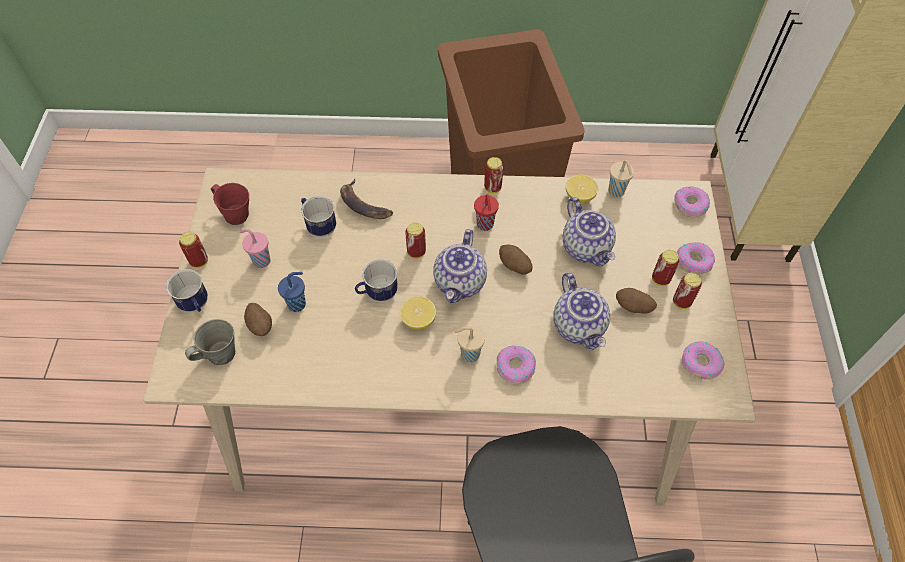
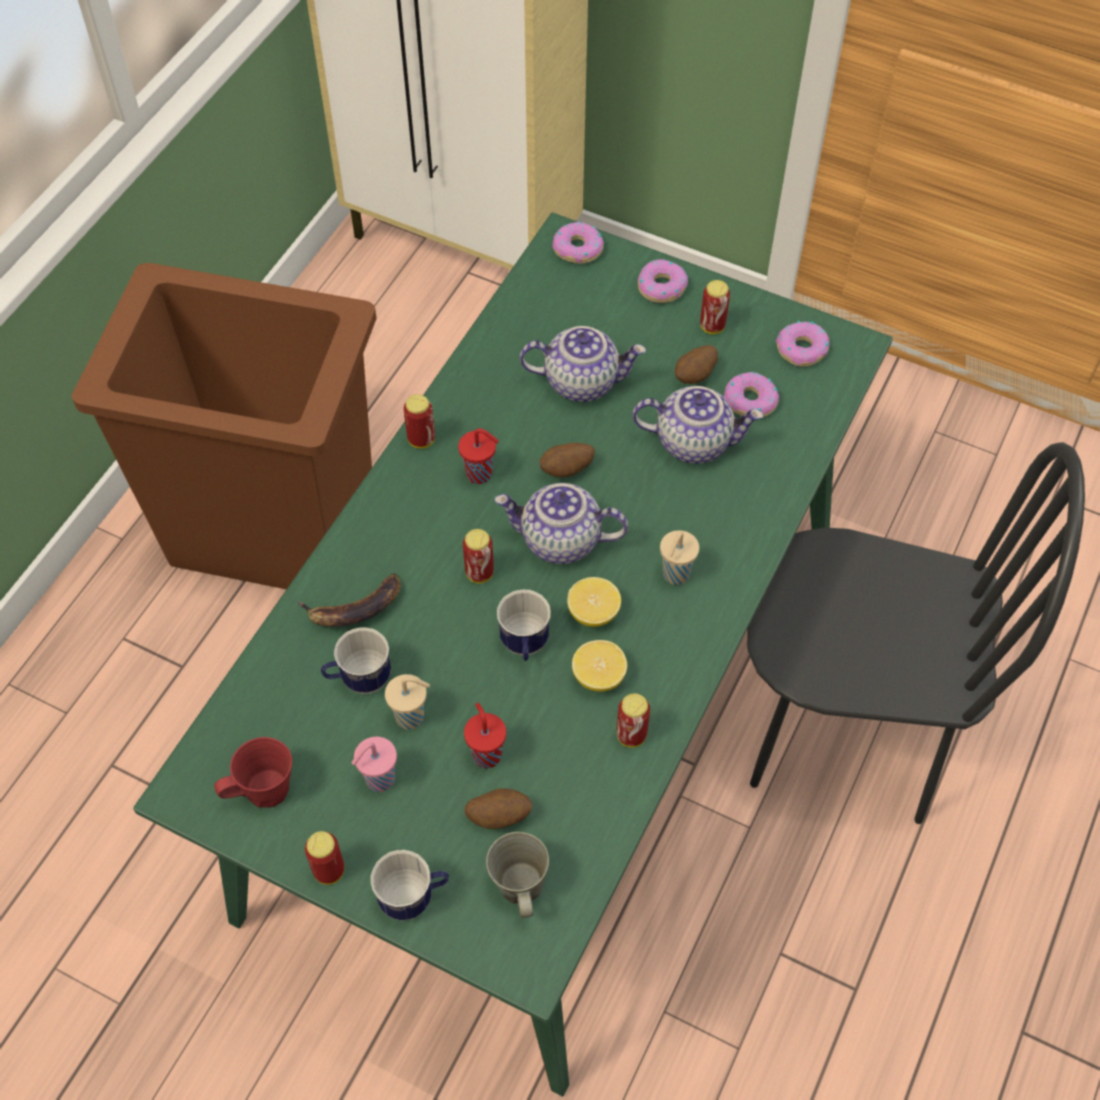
camera: 65 degrees left, 0 degrees up
beige dining table [143,168,756,506] -> green dining table [133,213,893,1097]
blue cup [278,272,306,312] -> red cup [464,703,506,769]
teapot [433,229,487,303] -> teapot turned 150 degrees clockwise [494,483,628,564]
donut [497,346,536,385] -> donut moved to [724,372,779,417]
lemon [566,174,599,203] -> lemon moved to [572,640,627,692]
beige cup [608,160,634,197] -> beige cup moved to [385,674,430,730]
can [652,250,679,286] -> can moved to [617,693,650,748]

